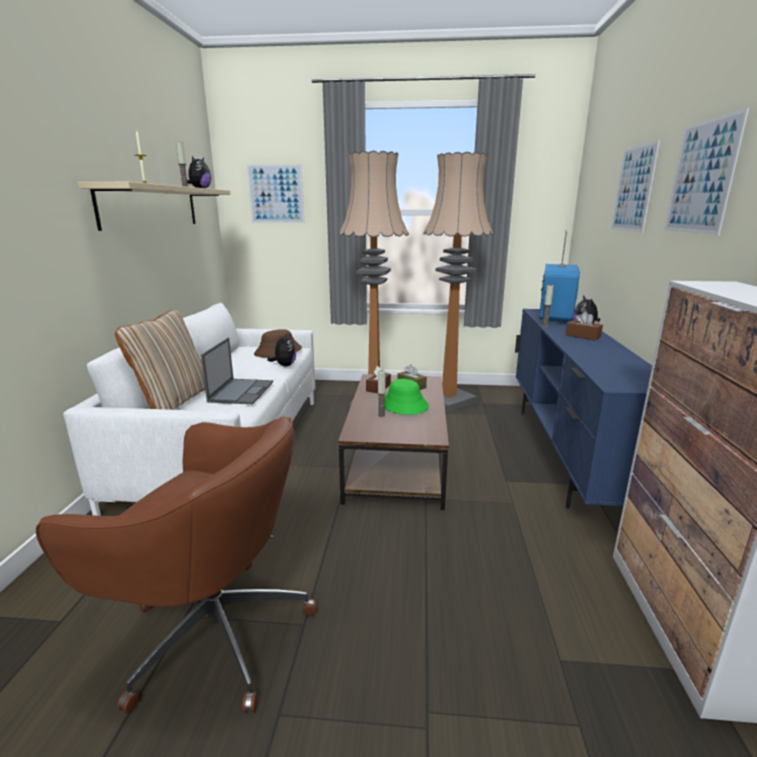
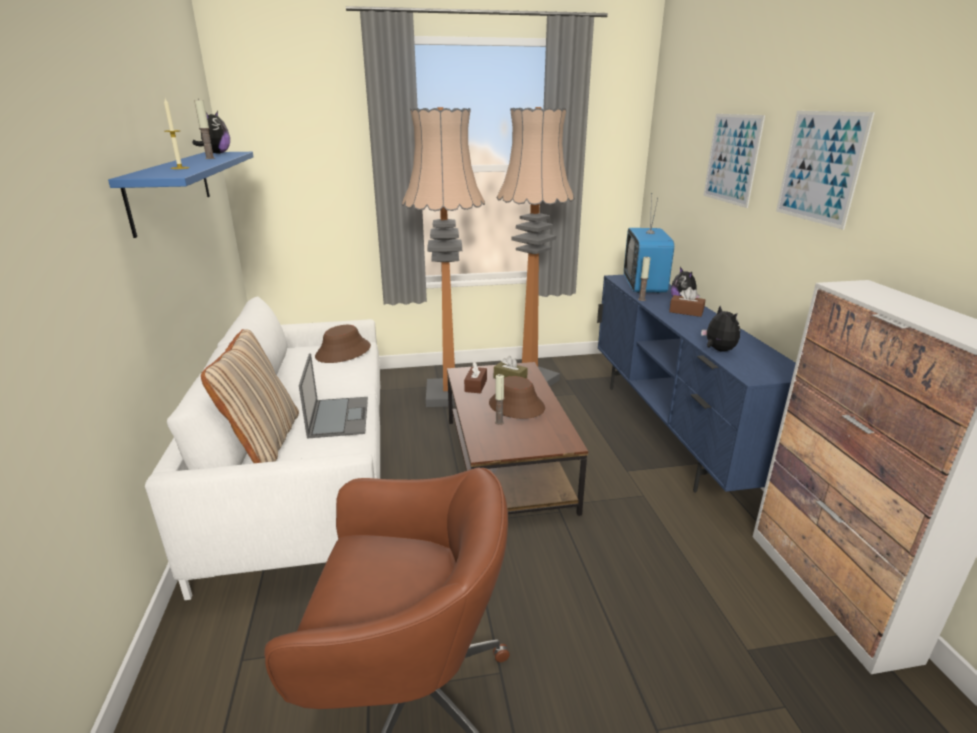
camera: 15 degrees left, 5 degrees up
beige shelf [78,182,230,231] -> blue shelf [108,152,254,238]
picture [247,164,304,223] -> none
plush toy [267,334,296,366] -> plush toy moved to [701,306,740,352]
green hat [384,379,429,415] -> brown hat [489,376,545,419]

